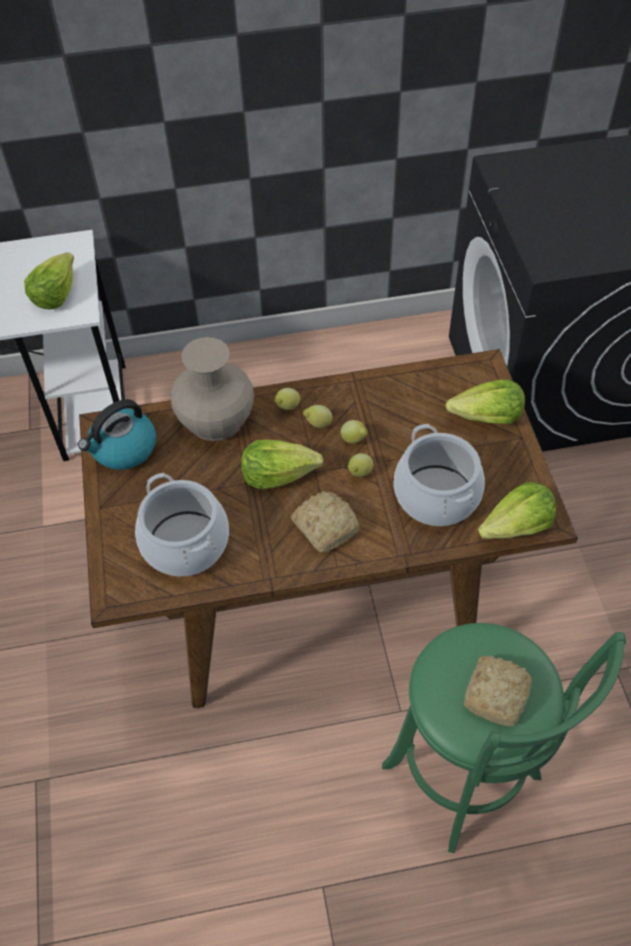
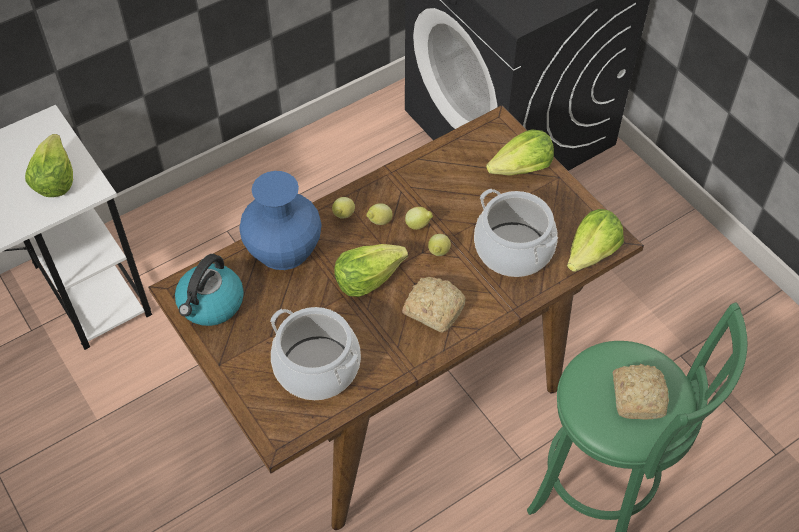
camera: 25 degrees left, 0 degrees up
beige vase [171,337,254,441] -> blue vase [239,171,322,270]

